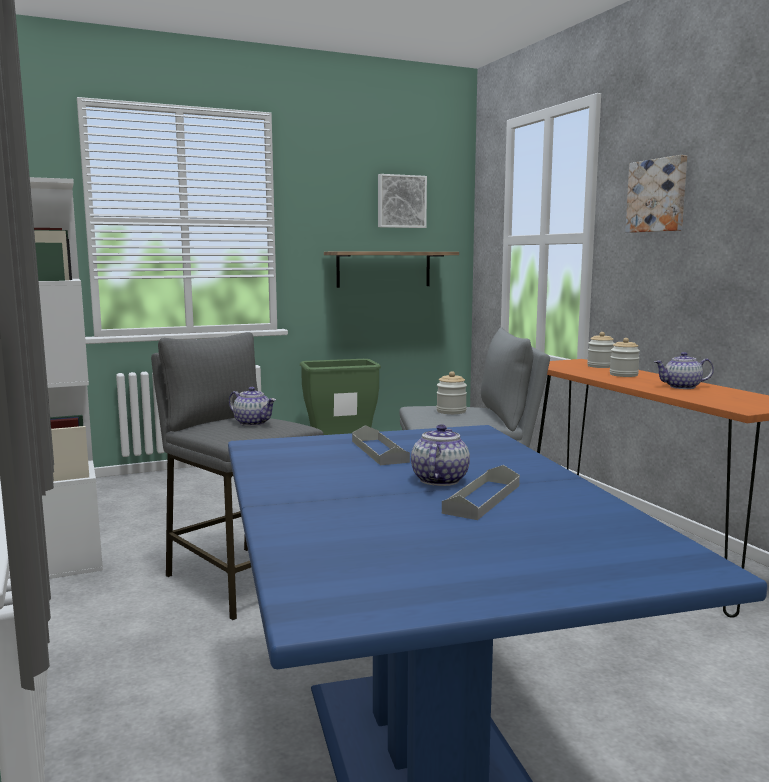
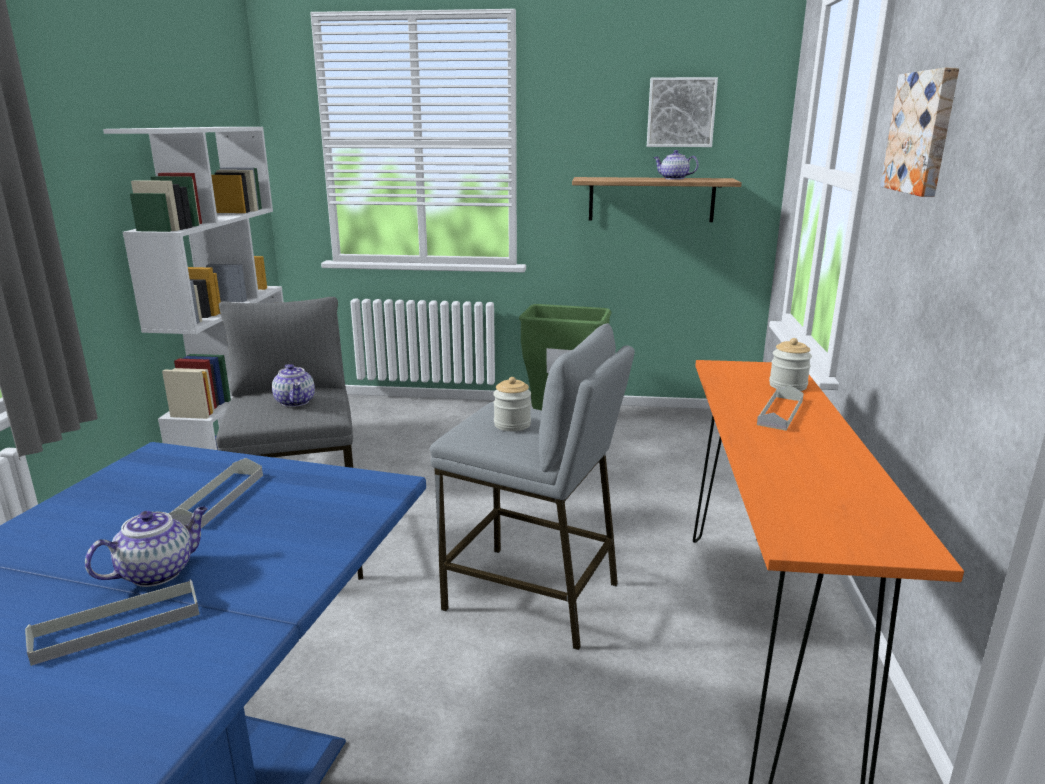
camera: 30 degrees right, 10 degrees up
jar [610,338,640,377] -> grey tray [757,385,804,431]
teapot [654,352,714,389] -> teapot moved to [653,150,699,180]

